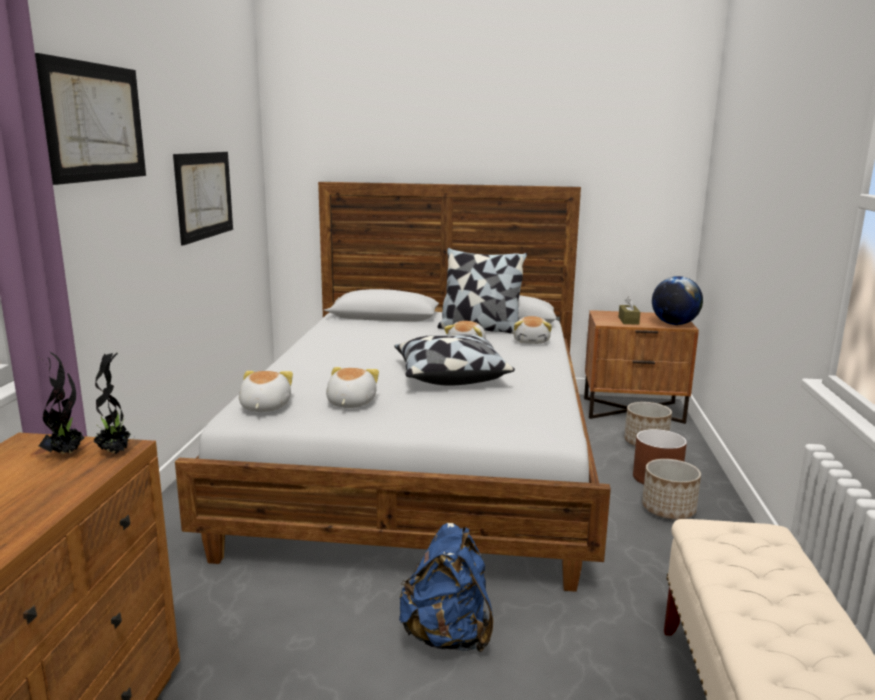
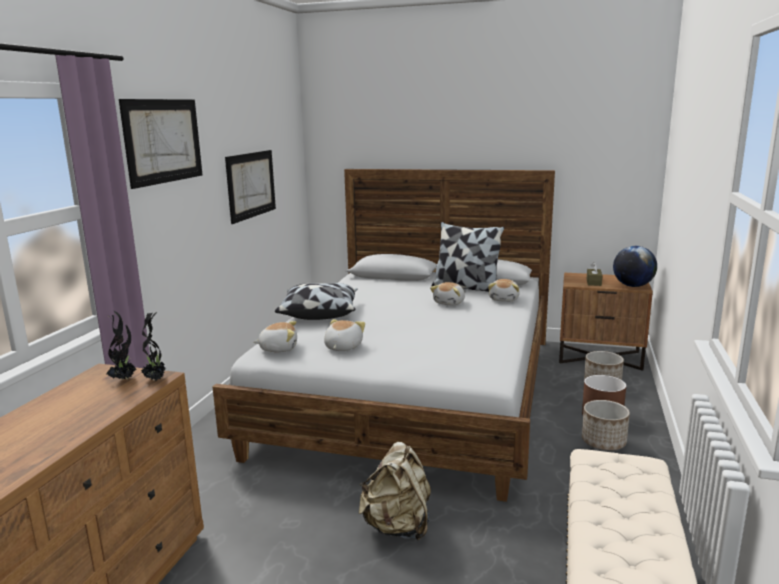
camera: 10 degrees right, 0 degrees up
plush toy [239,371,293,412] -> plush toy turned 75 degrees clockwise [254,321,297,352]
pillow [394,334,515,386] -> pillow moved to [275,283,357,320]
blue backpack [399,523,493,653] -> beige backpack [359,442,431,541]

